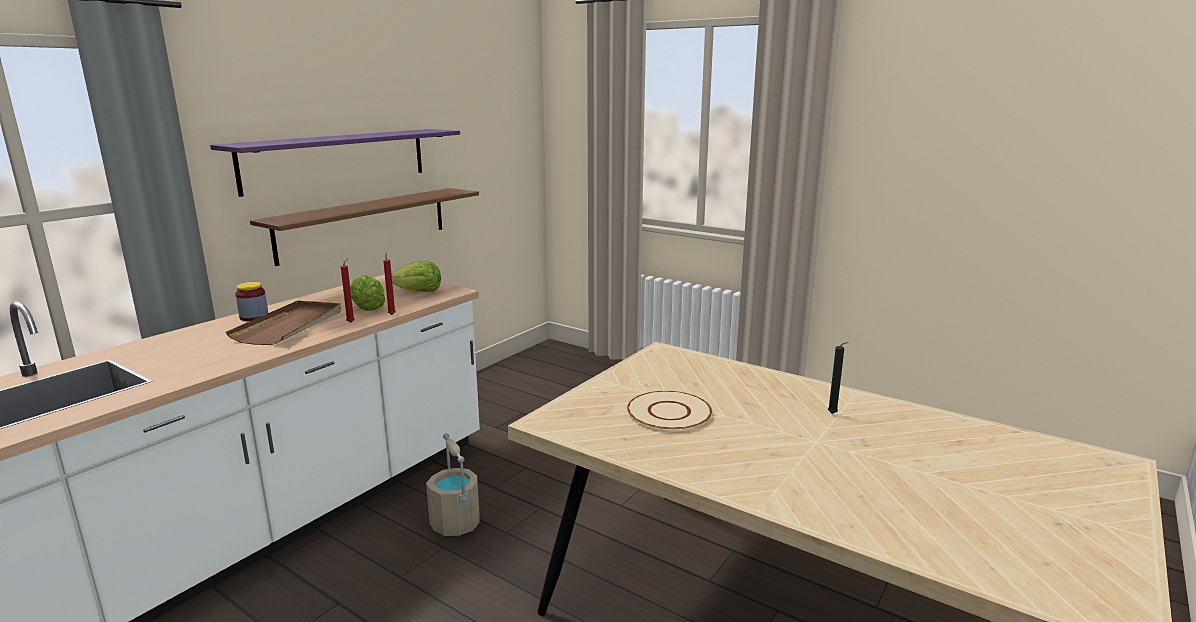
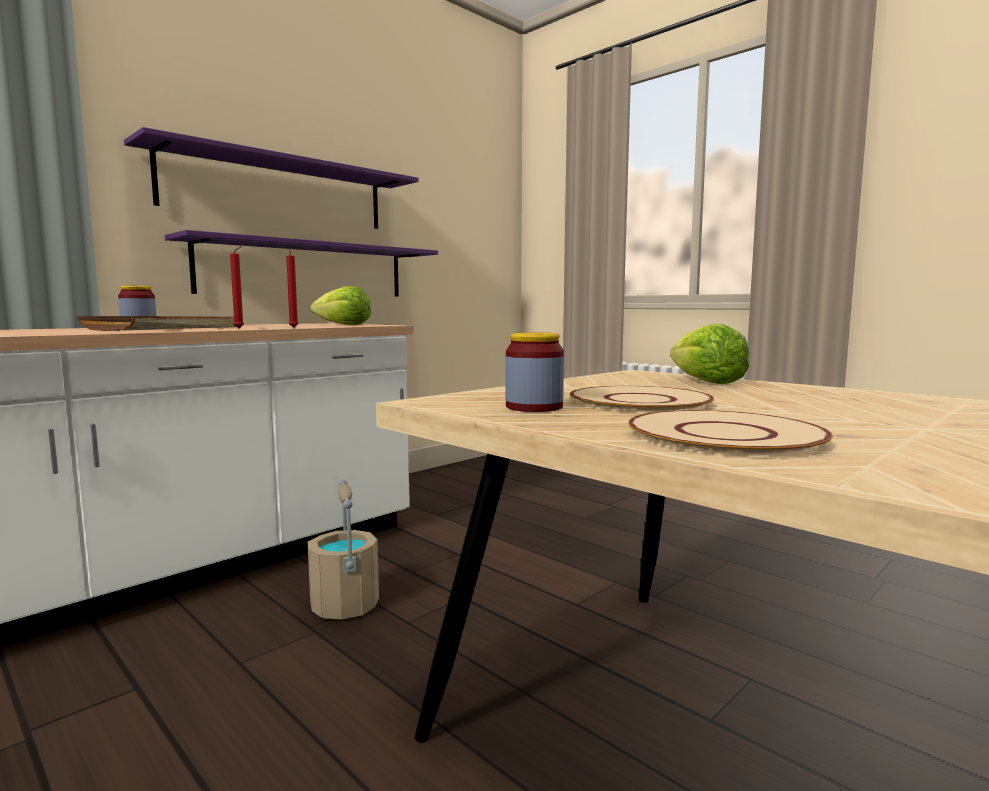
camera: 10 degrees right, 10 degrees down
brown shelf [250,188,479,266] -> purple shelf [165,230,438,297]
lettuce [350,275,386,311] -> lettuce moved to [670,324,749,384]
black candle [828,342,849,414] -> none
none -> jar [505,333,564,412]
none -> beige plate [628,410,833,457]

